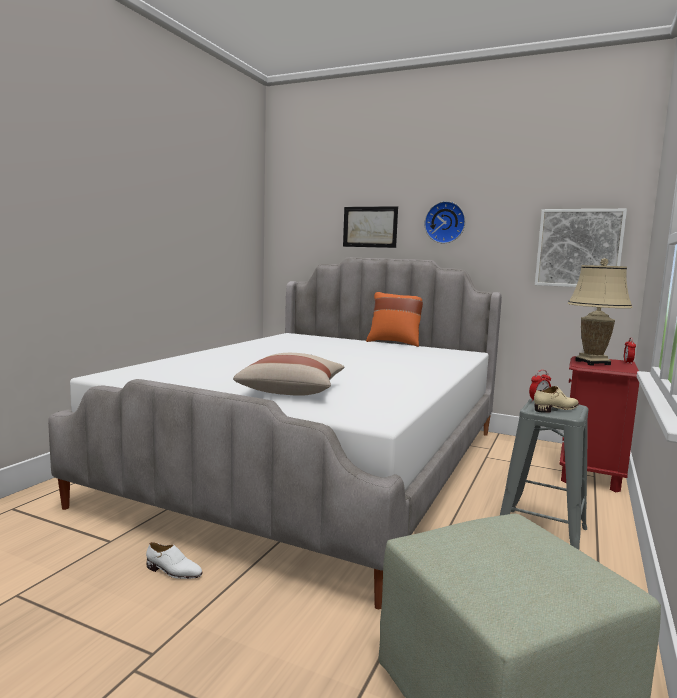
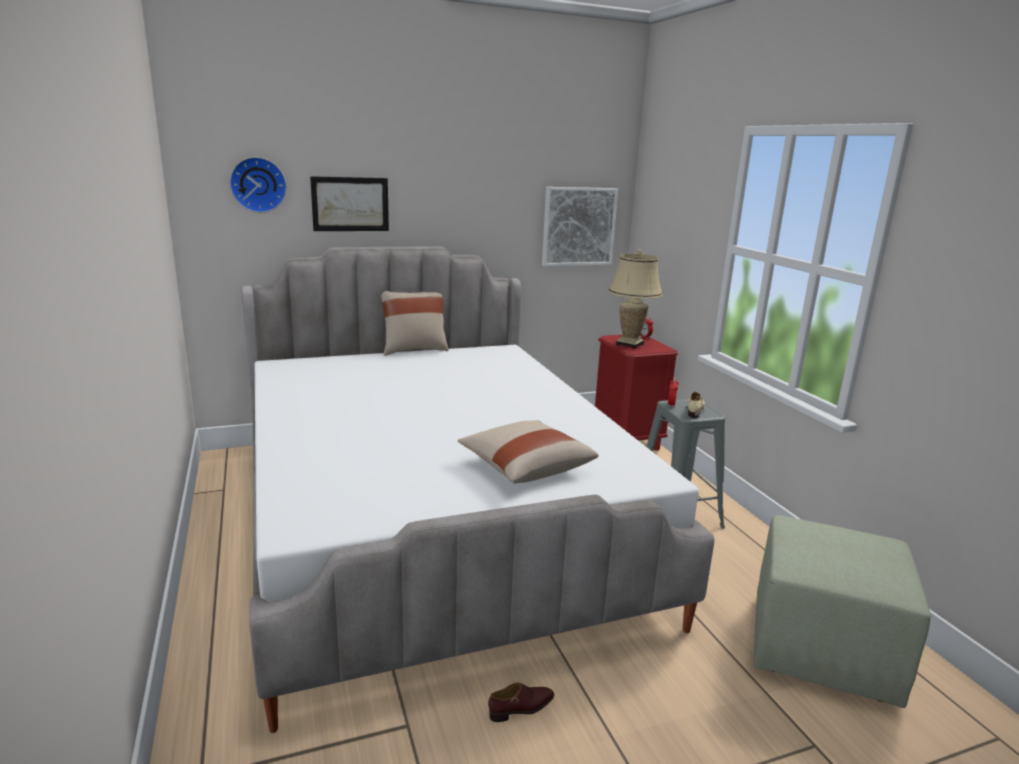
camera: 45 degrees left, 10 degrees up
white shoe [146,542,202,579] -> brown shoe [488,682,554,722]
orange pillow [366,292,423,347] -> beige pillow [381,291,449,356]
wall clock [424,201,465,243] -> wall clock moved to [229,157,287,213]

